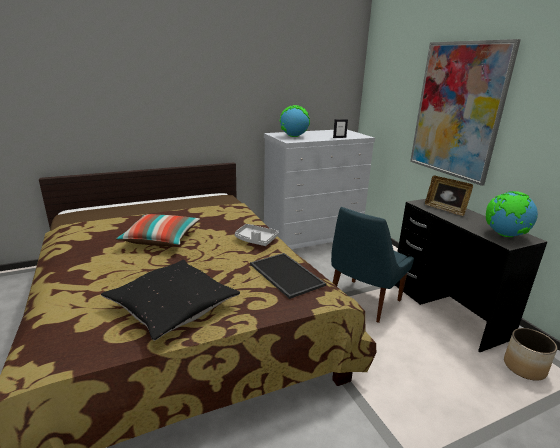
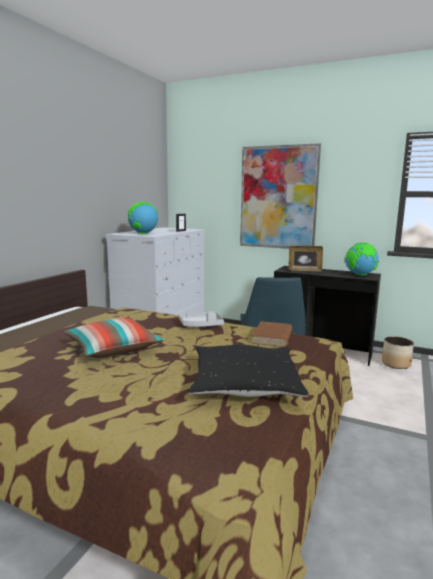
camera: 40 degrees left, 10 degrees down
tray [250,253,326,299] -> brown book [252,321,293,347]

